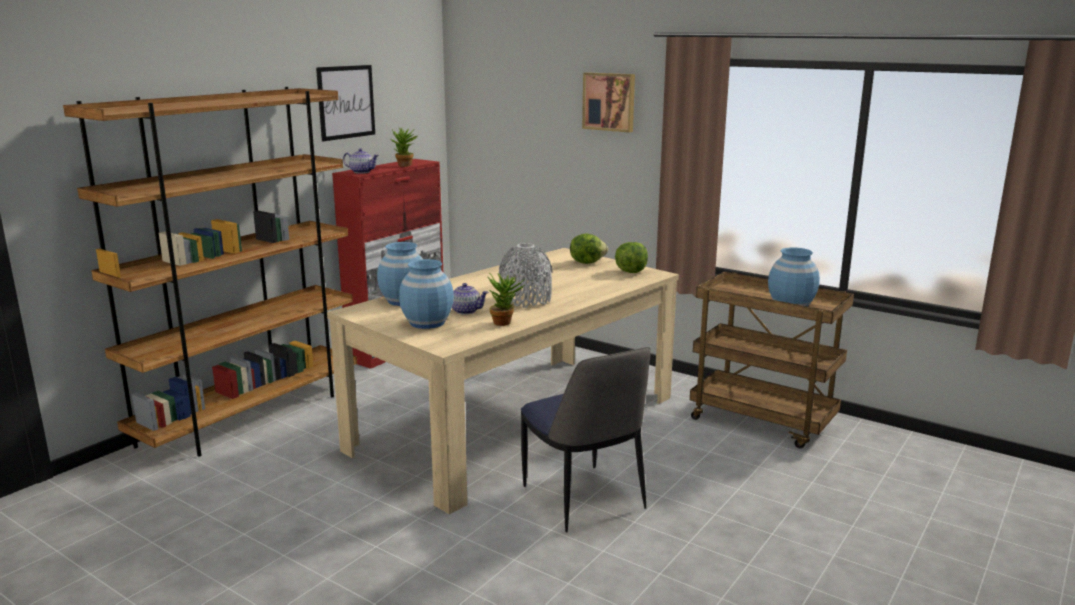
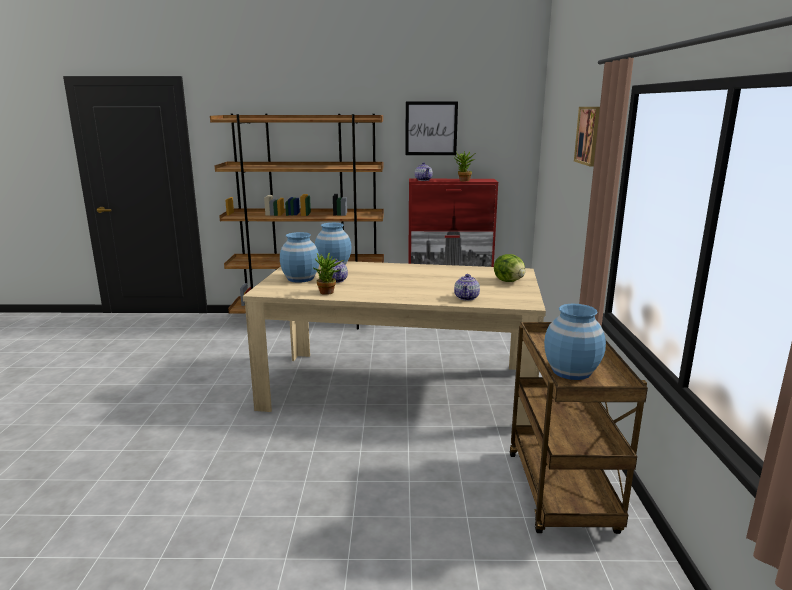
camera: 55 degrees right, 0 degrees up
grey vase [499,243,553,308] -> none
chair [521,347,651,532] -> none
lettuce [615,242,648,273] -> none
none -> teapot [454,274,480,301]

